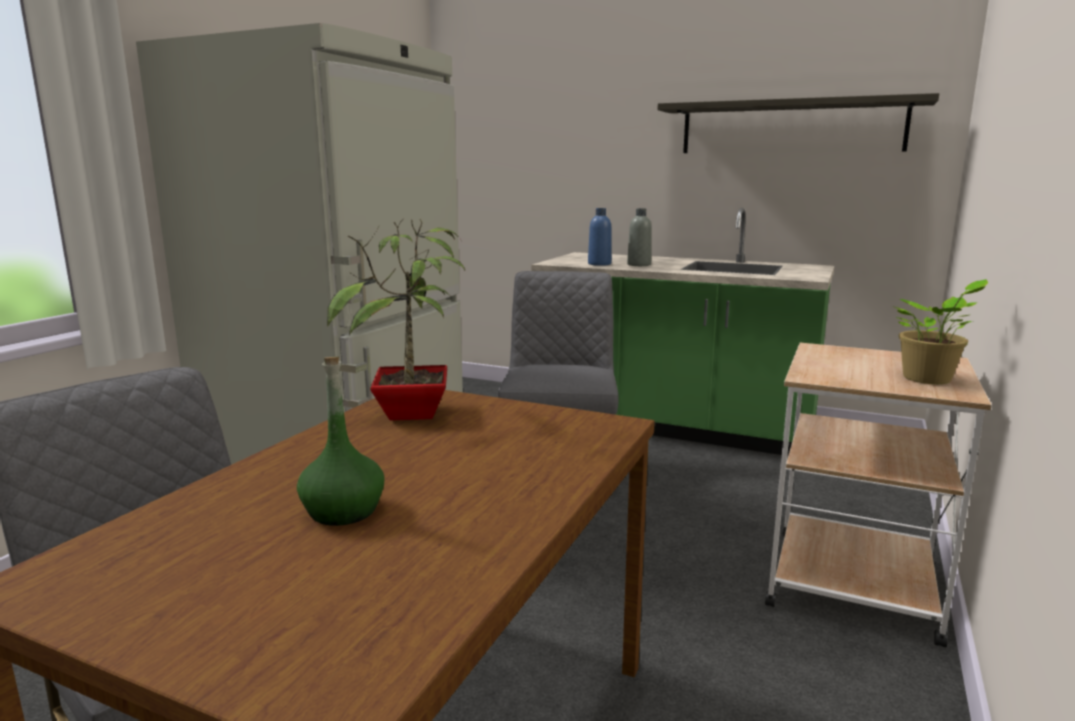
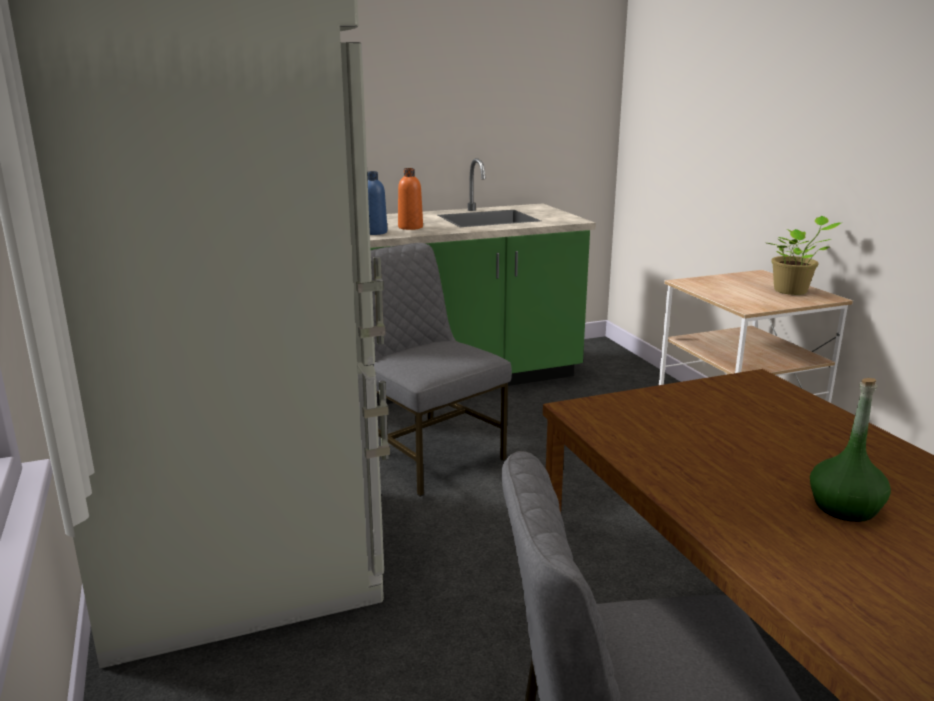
camera: 45 degrees left, 5 degrees up
potted plant [327,218,465,421] -> none
grey bottle [627,208,652,266] -> orange bottle [398,168,423,230]
shelf [657,93,939,153] -> none

